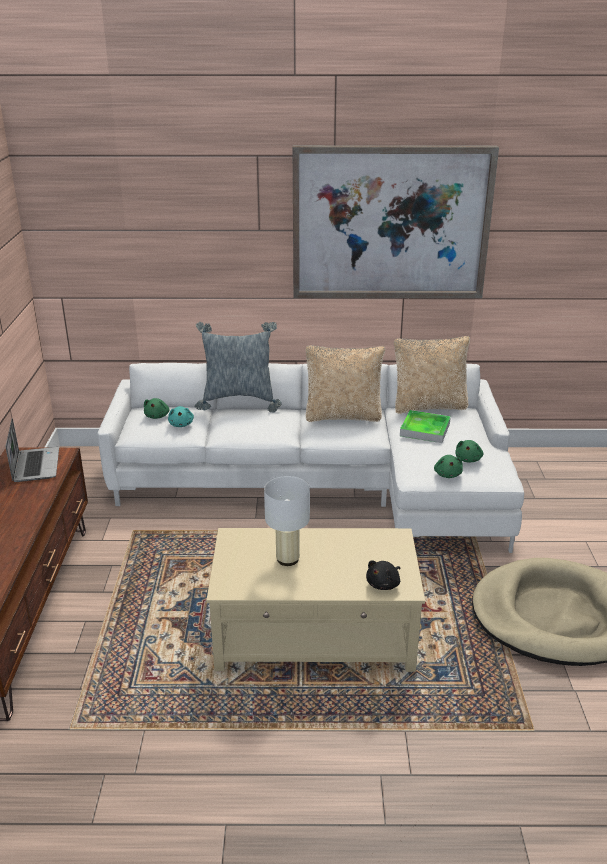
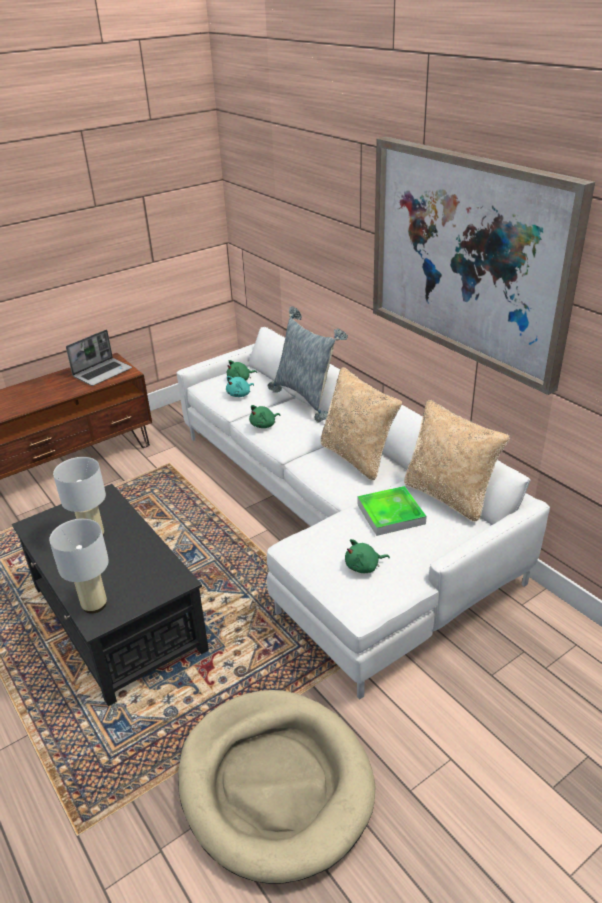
camera: 55 degrees right, 5 degrees up
beige coffee table [206,528,425,672] -> black coffee table [12,484,209,706]
black plush toy [366,560,401,590] -> white table lamp [49,518,109,614]
green plush toy [434,455,463,478] -> green plush toy moved to [249,405,280,428]

